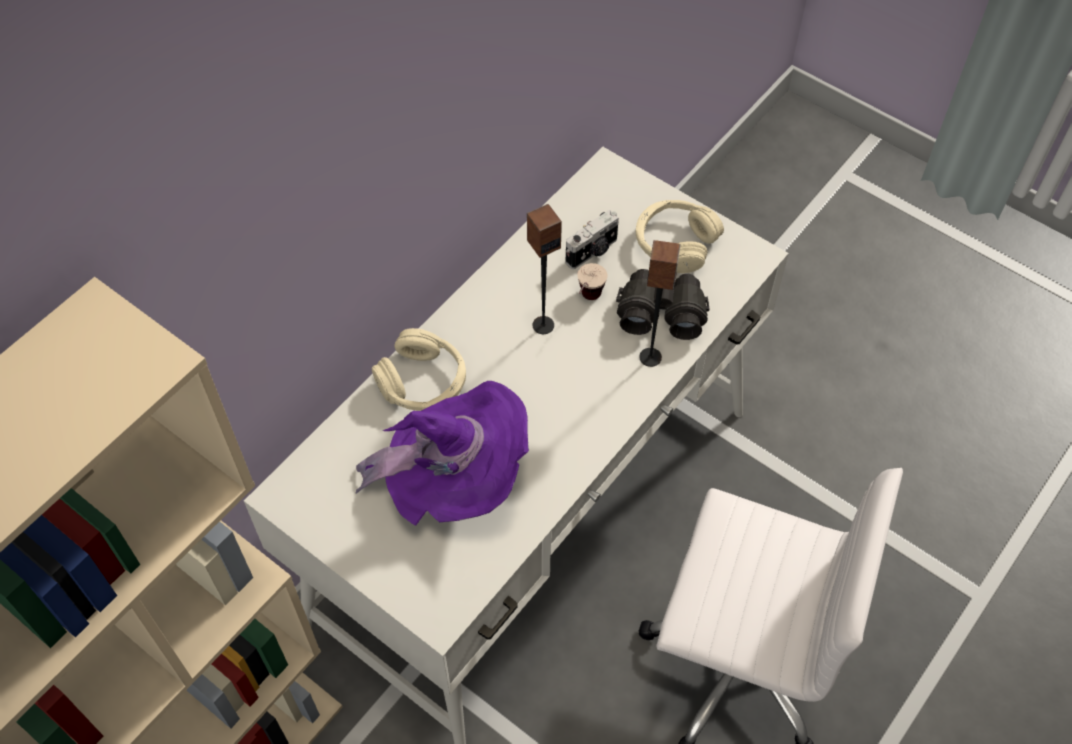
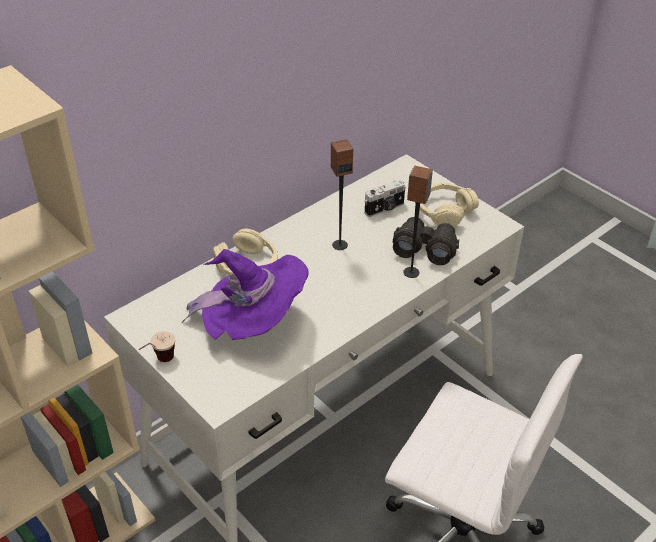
camera: 10 degrees right, 15 degrees down
cup [578,263,608,300] -> cup moved to [139,331,175,362]

